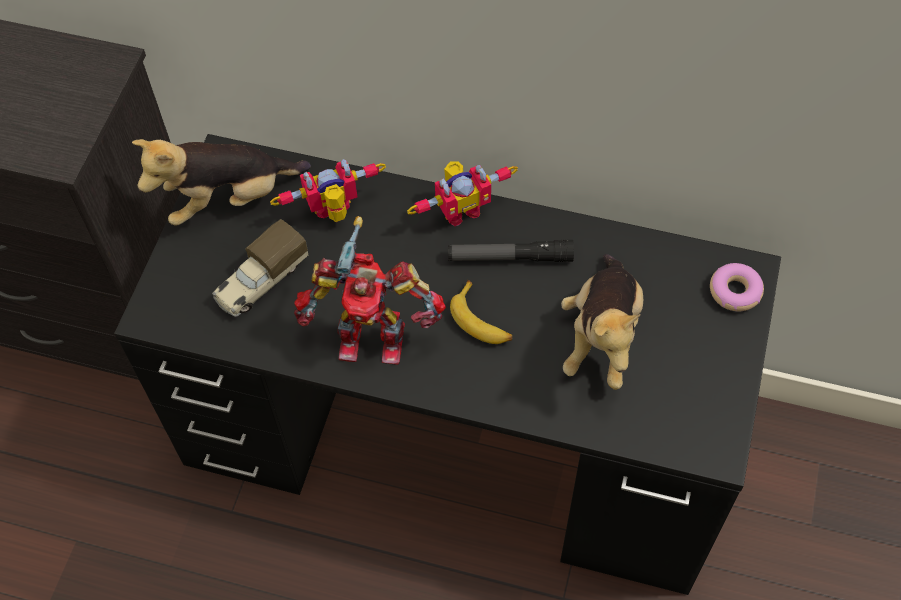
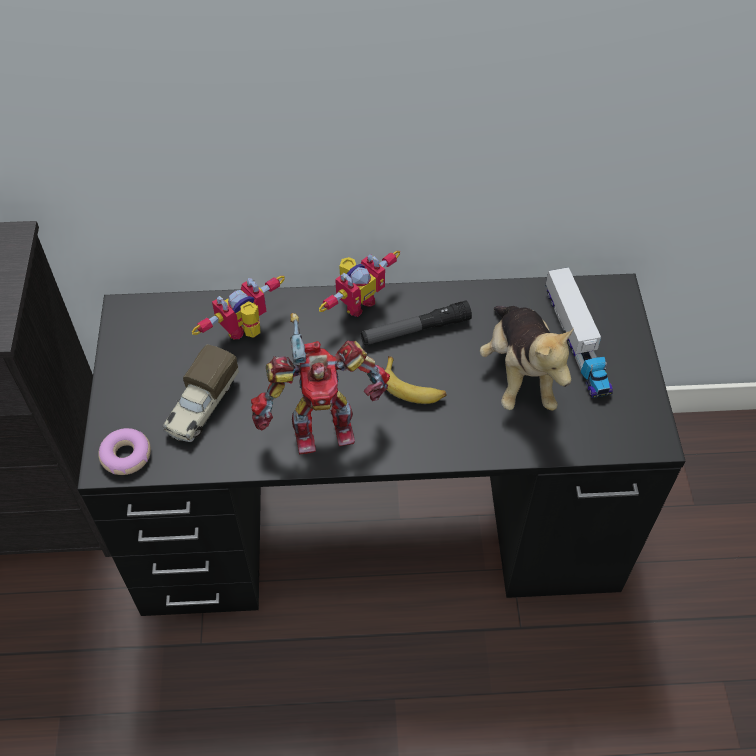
camera: 20 degrees left, 5 degrees down
plush toy [132,139,311,226] -> none
donut [710,263,764,311] -> donut moved to [98,428,151,475]
none -> toy truck [546,267,613,398]

